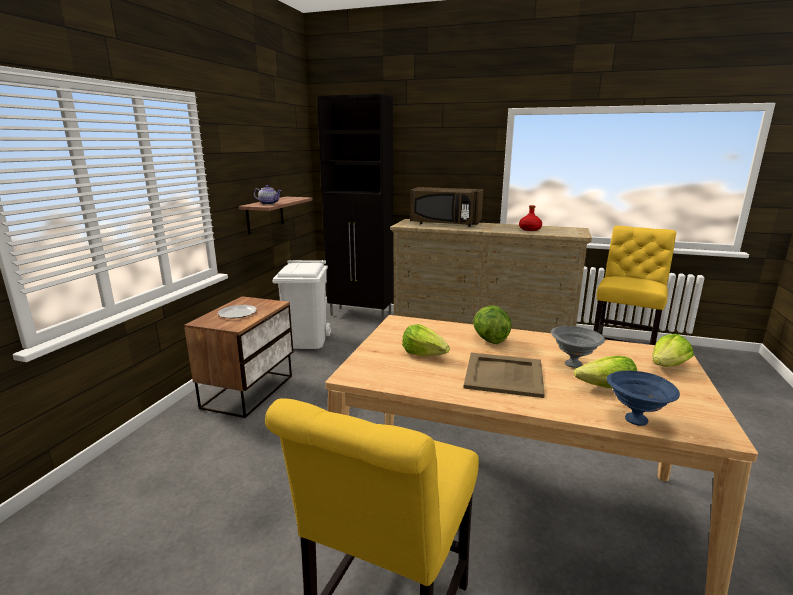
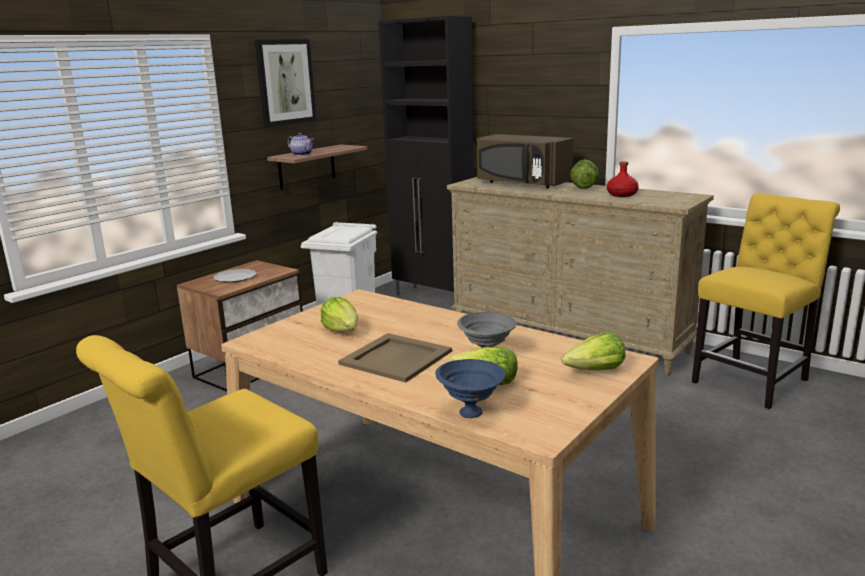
camera: 20 degrees right, 0 degrees up
lettuce [473,305,512,344] -> lettuce moved to [570,159,599,189]
none -> picture [255,39,317,127]

